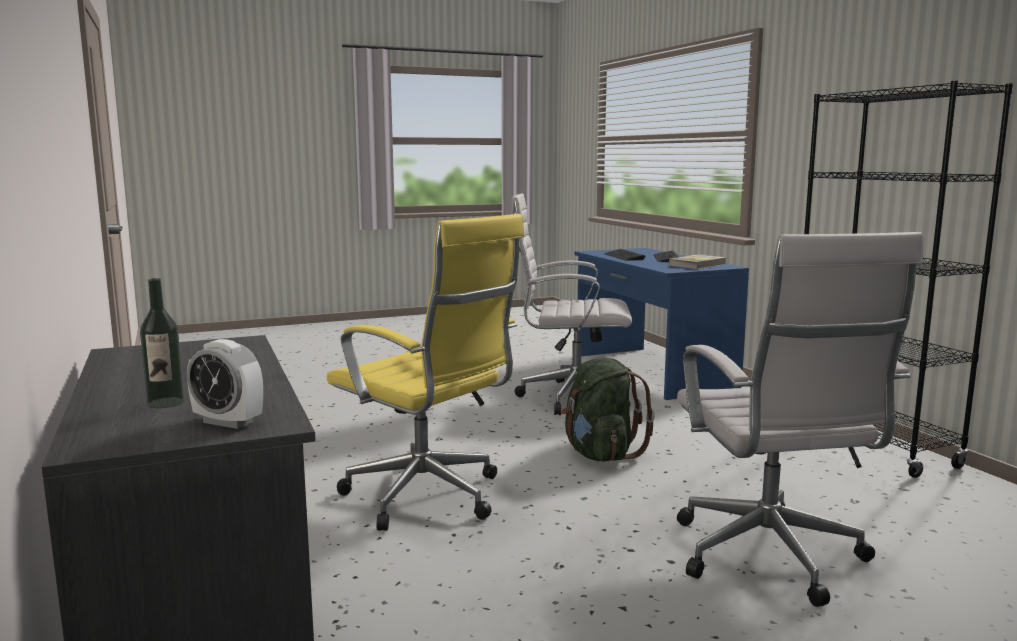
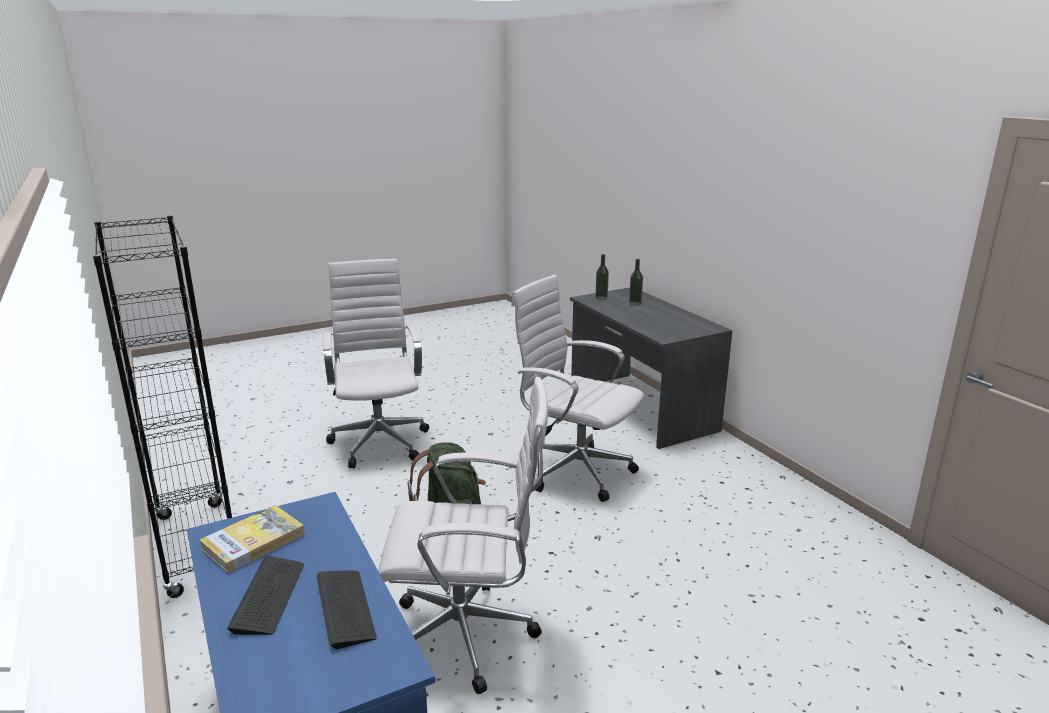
camera: 175 degrees right, 10 degrees up
alarm clock [187,339,263,429] -> bottle [595,254,609,300]
yellow office chair [327,214,525,531] -> white office chair [511,275,644,502]

